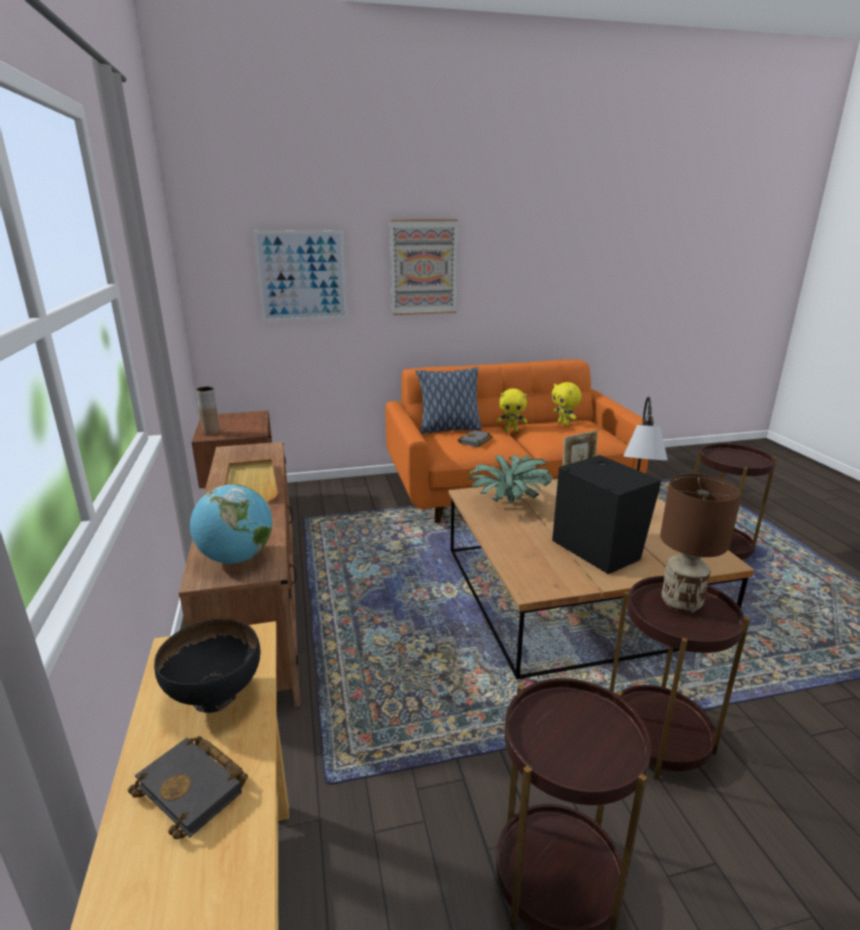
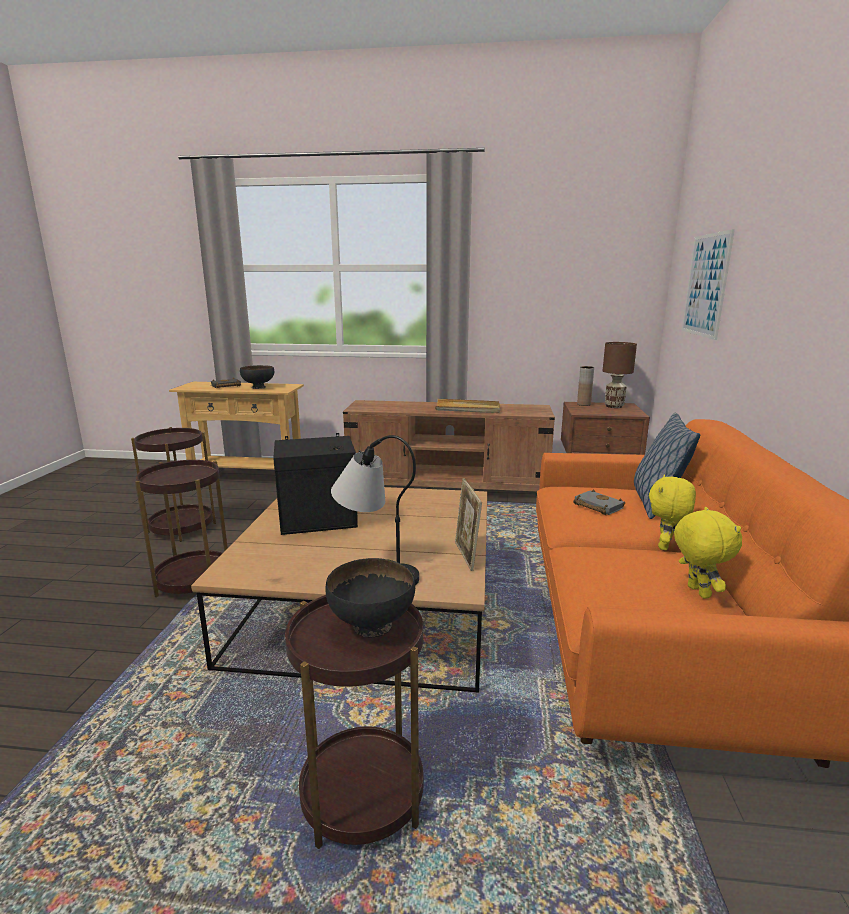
camera: 110 degrees right, 5 degrees down
globe [190,484,272,564] -> none
picture [390,219,458,315] -> none
potted plant [468,455,557,503] -> none
yellow plush toy [551,382,582,426] -> yellow plush toy turned 90 degrees clockwise [674,507,742,599]
brown table lamp [660,474,740,613] -> brown table lamp moved to [603,342,637,408]
none -> black bowl [325,558,415,637]

